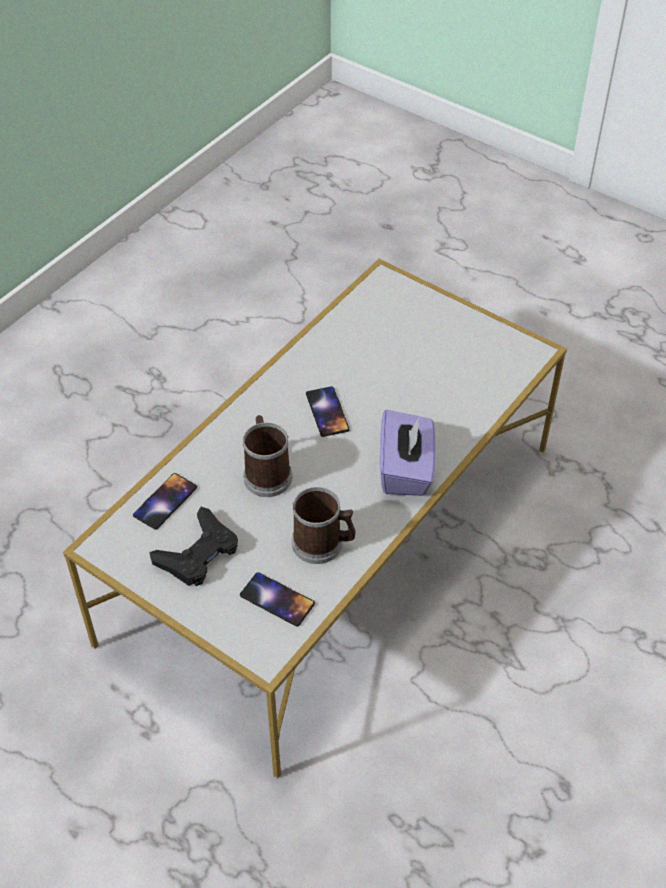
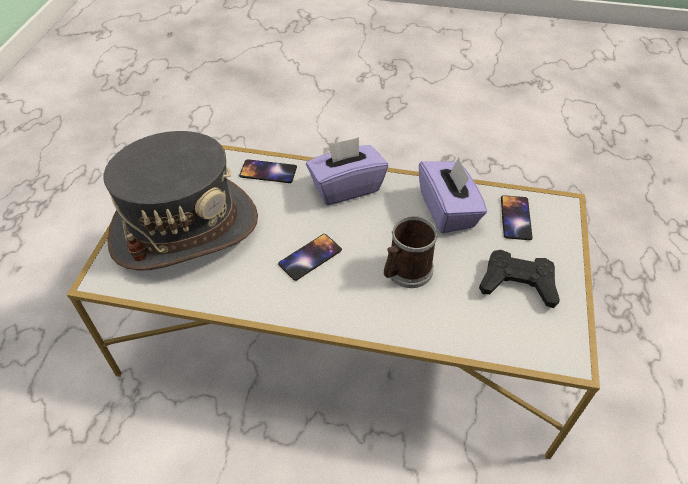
camera: 115 degrees left, 0 degrees up
phone [133,473,197,530] -> phone moved to [239,159,297,183]
mug [292,487,356,564] -> purple tissue box [419,157,487,234]
none -> grey hat [103,131,258,271]

